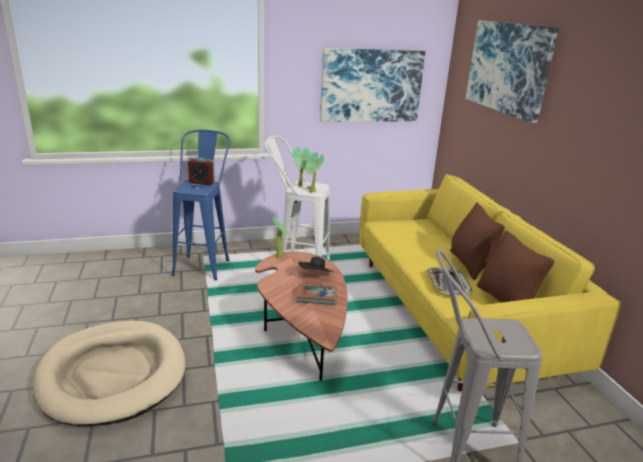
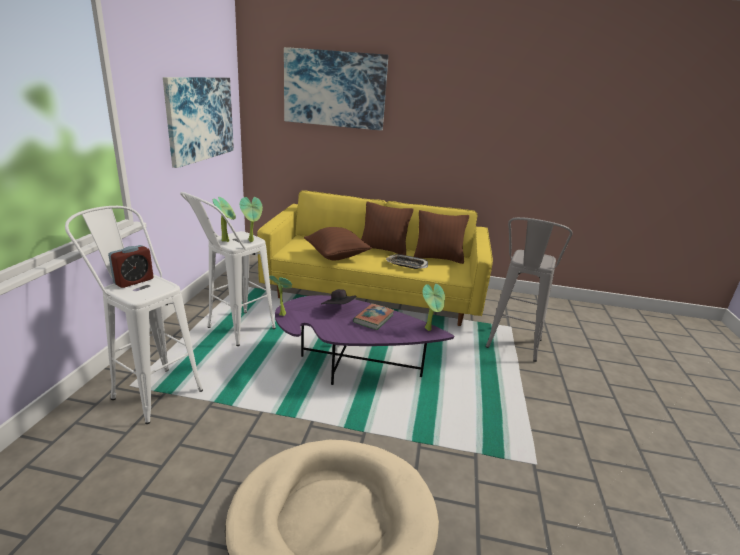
camera: 65 degrees left, 0 degrees up
blue stool [172,130,230,280] -> white stool [65,206,203,424]
brown coffee table [255,251,347,381] -> purple coffee table [275,295,454,385]
none -> brown pillow [304,227,372,260]
none -> potted plant [423,284,445,331]

